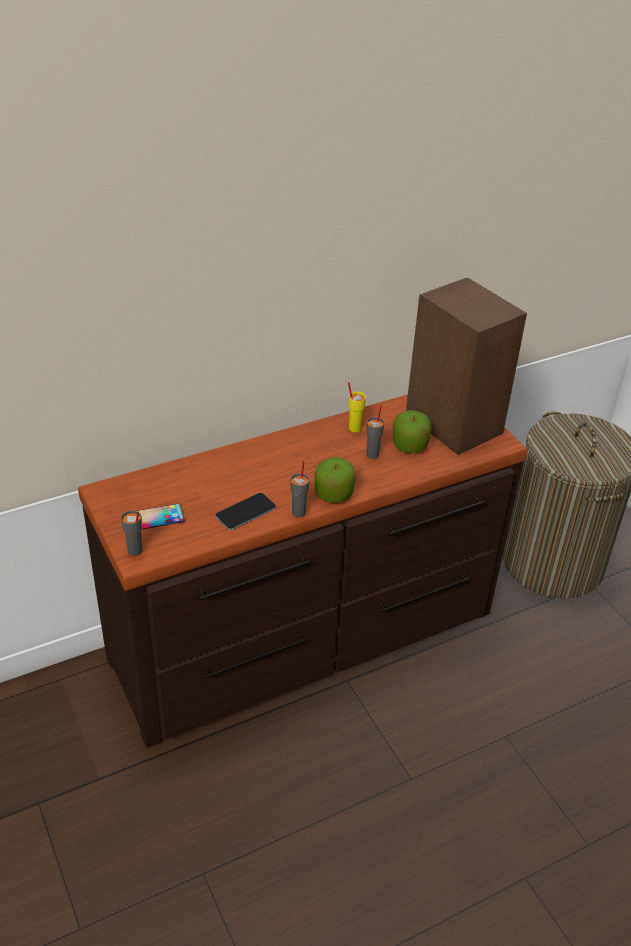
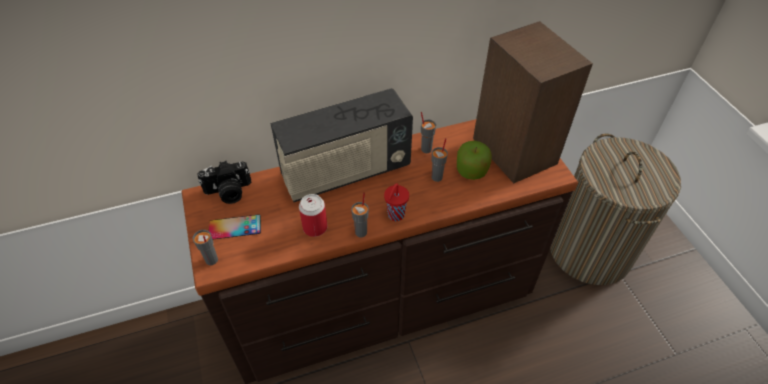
camera: 10 degrees right, 10 degrees up
phone [216,493,276,530] -> can [299,194,327,237]
apple [314,457,355,503] -> red cup [384,183,409,221]
yellow cup [348,382,366,432] -> grey cup [421,112,436,153]
none -> camera [197,161,252,204]
none -> radio [270,88,413,202]

